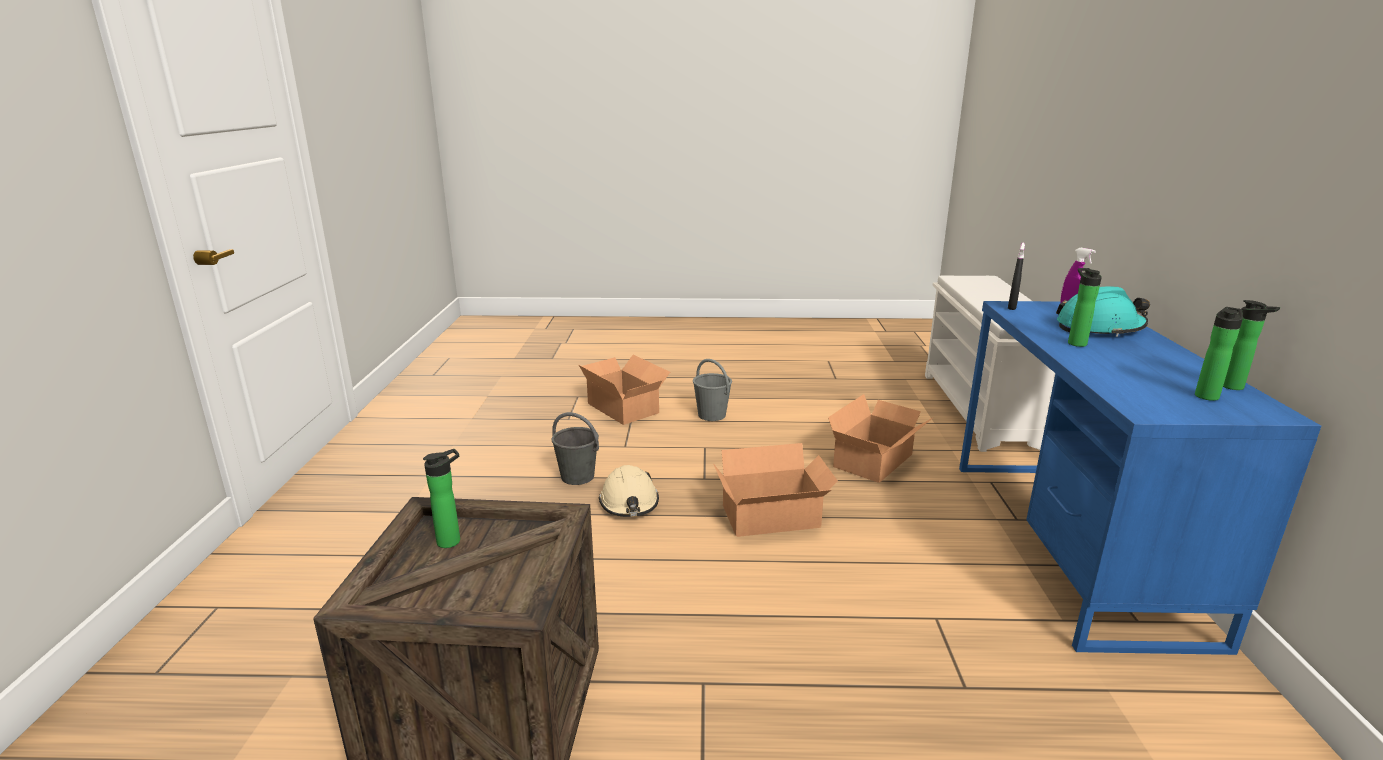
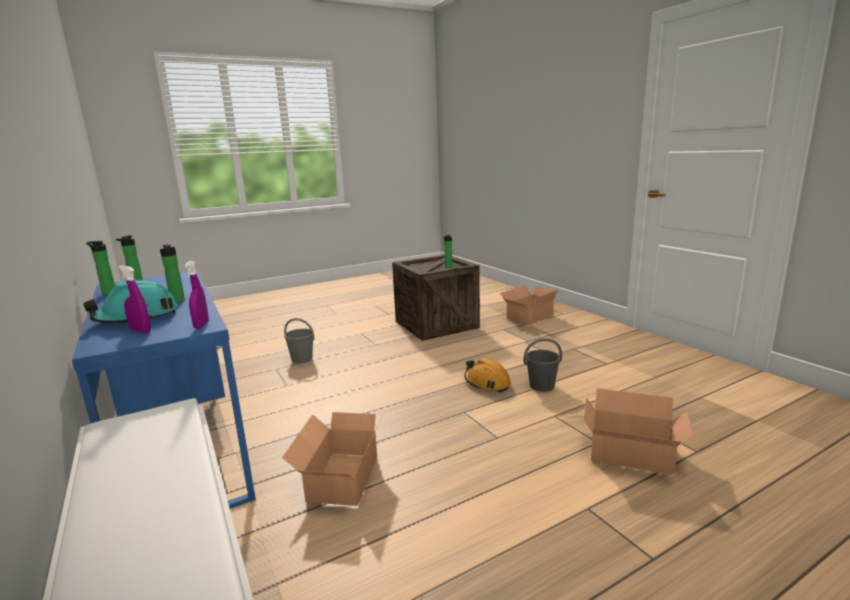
camera: 150 degrees right, 5 degrees down
beige hard hat [599,465,659,517] -> orange hard hat [464,358,511,393]
grey bucket [693,359,732,421] -> grey bucket moved to [284,318,315,363]
cardboard box [713,443,838,537] -> cardboard box moved to [500,285,558,325]
black spray bottle [1008,243,1025,310] -> purple spray bottle [185,261,209,329]

